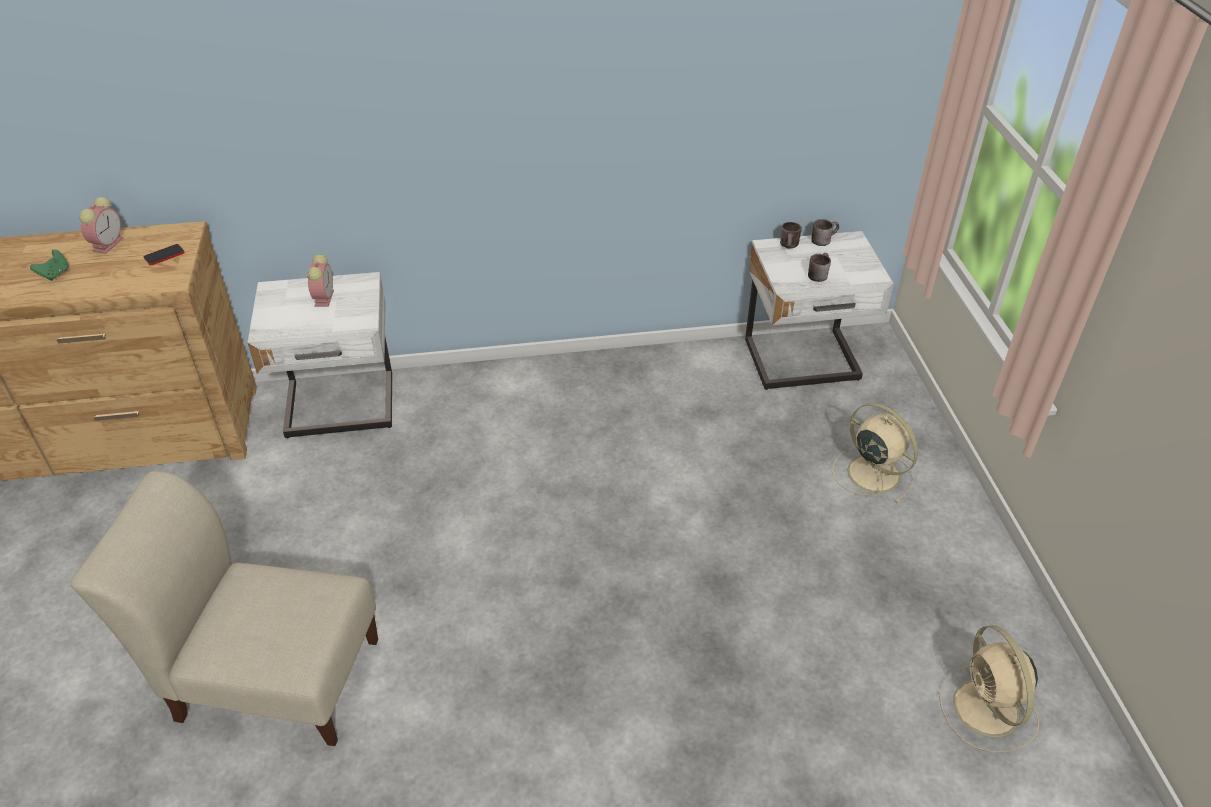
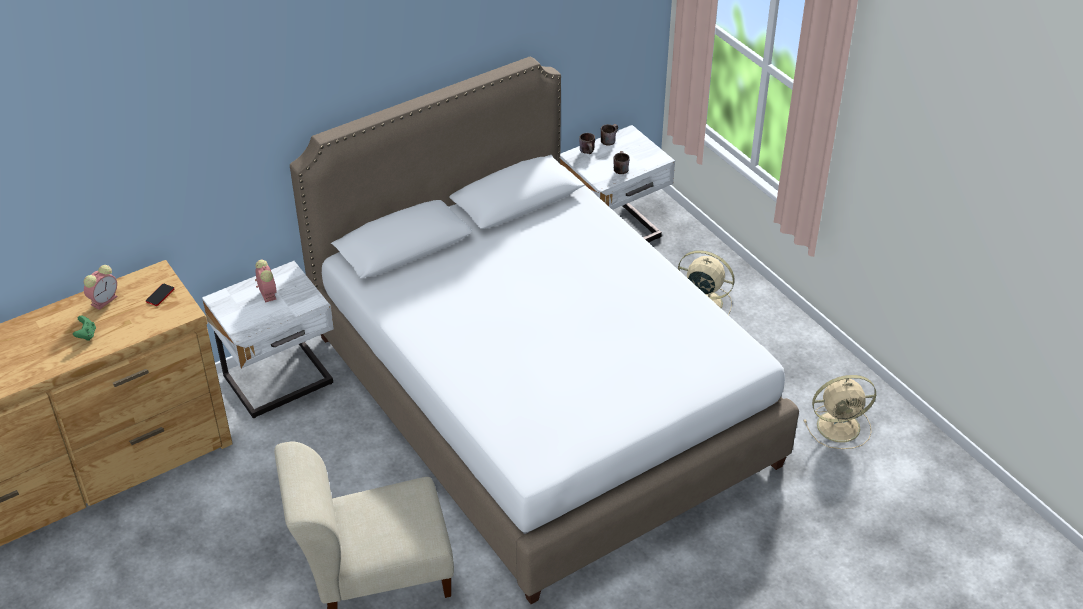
camera: 25 degrees left, 0 degrees up
alarm clock [79,197,123,254] -> alarm clock turned 45 degrees clockwise [84,265,118,310]
beige fan [939,625,1039,753] -> beige fan turned 60 degrees counterclockwise [803,375,876,449]
none -> white bed [290,56,799,604]

